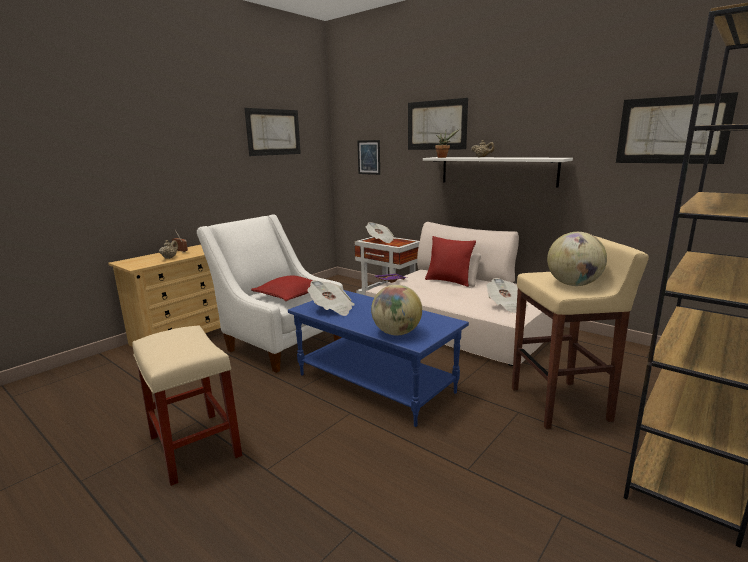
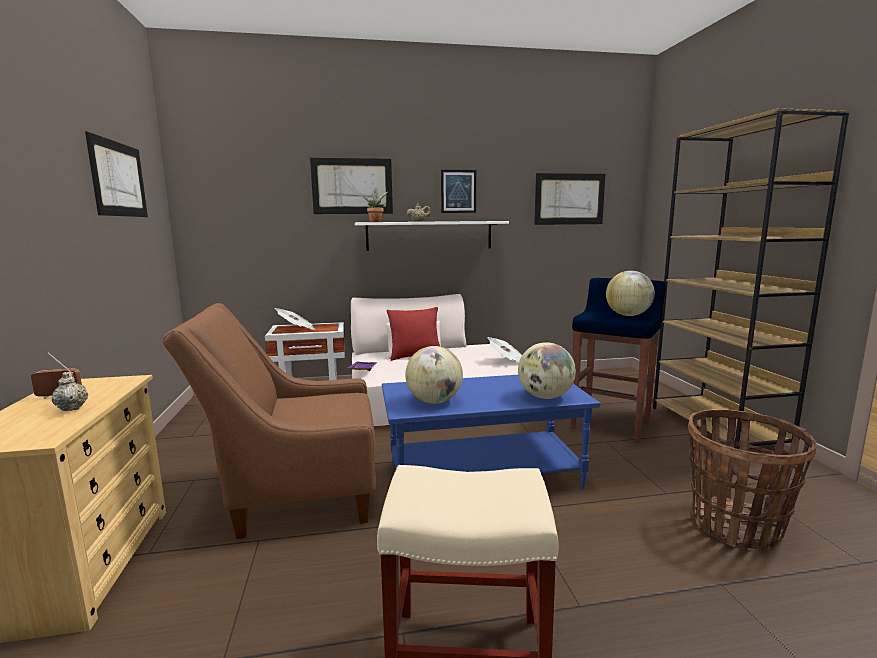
camera: 50 degrees left, 5 degrees down
white armchair [197,215,343,373] -> brown armchair [162,303,376,539]
red pillow [251,276,312,301] -> none
newspaper [307,280,354,316] -> globe [405,346,463,404]
picture [357,140,380,175] -> picture moved to [441,170,476,213]
beige stool [512,236,649,429] -> blue stool [570,278,666,443]
none -> basket [688,409,817,549]

